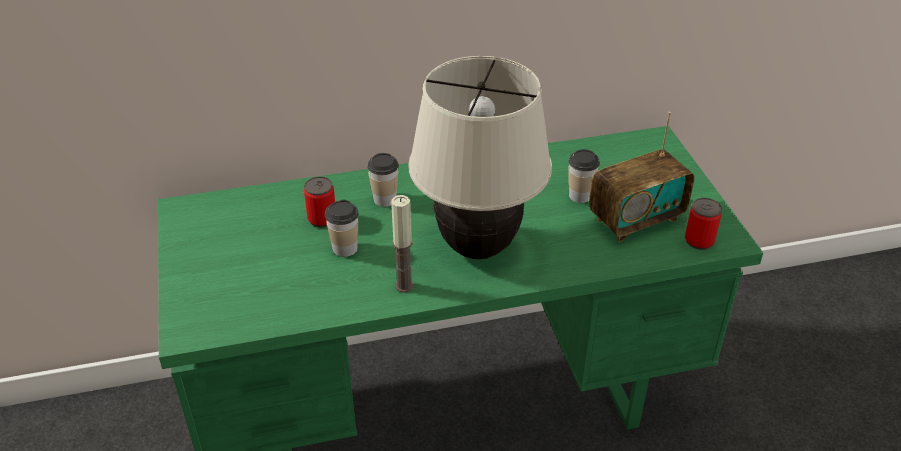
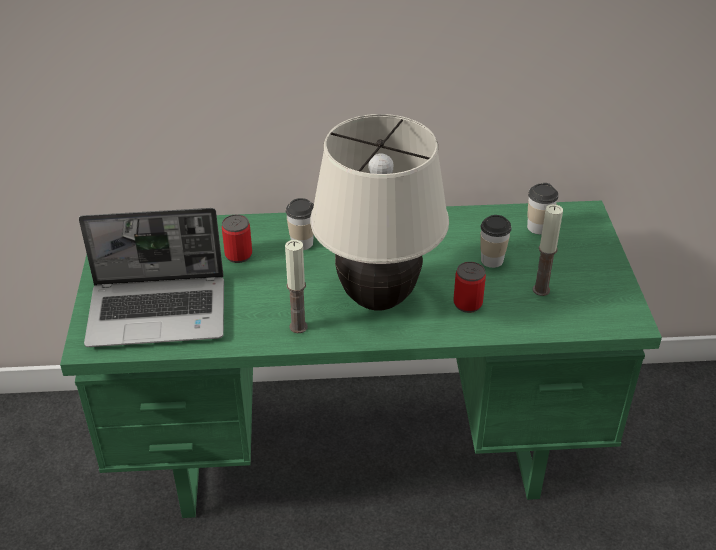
camera: 10 degrees right, 0 degrees up
cup [325,200,358,257] -> cup moved to [527,183,558,234]
radio [589,112,694,243] -> candle [533,204,563,296]
can [685,198,722,250] -> can moved to [453,262,486,313]
none -> laptop [79,208,224,347]

